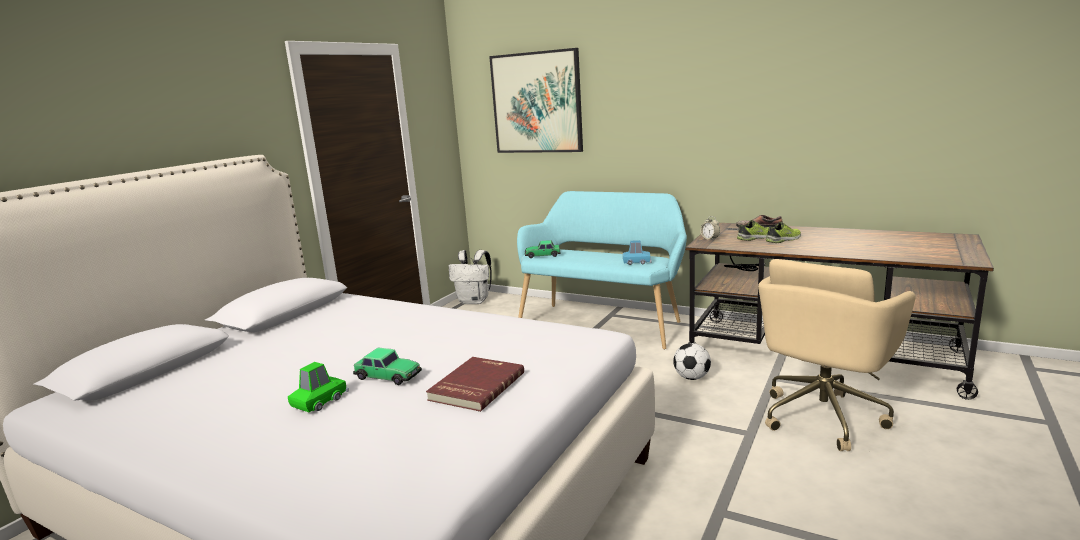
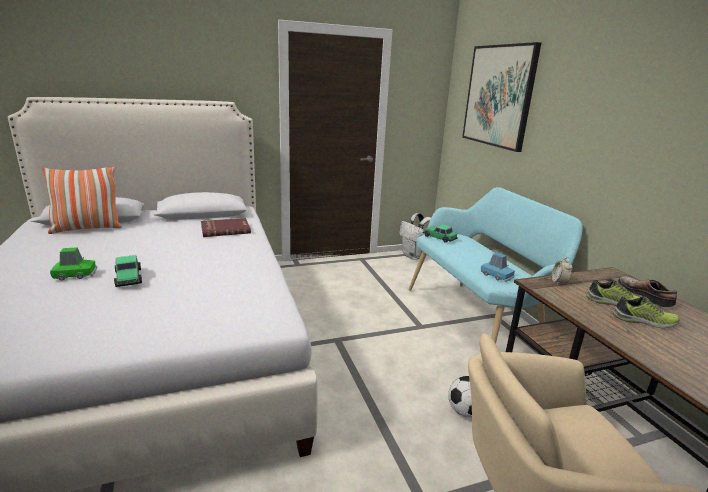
camera: 40 degrees right, 5 degrees up
red book [426,357,524,412] -> red book moved to [201,218,251,237]
none -> pillow [42,166,122,234]

